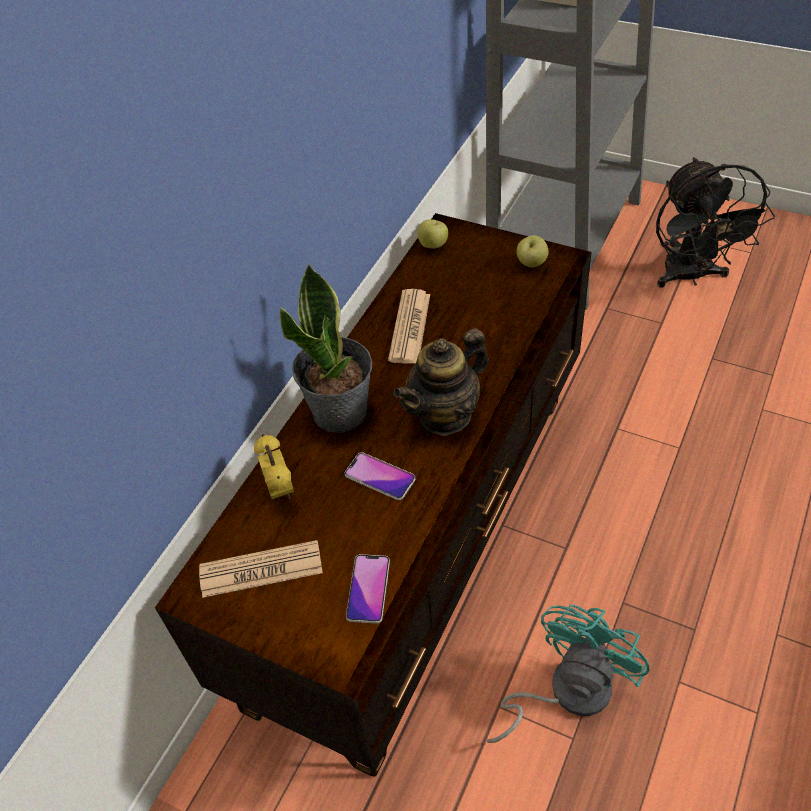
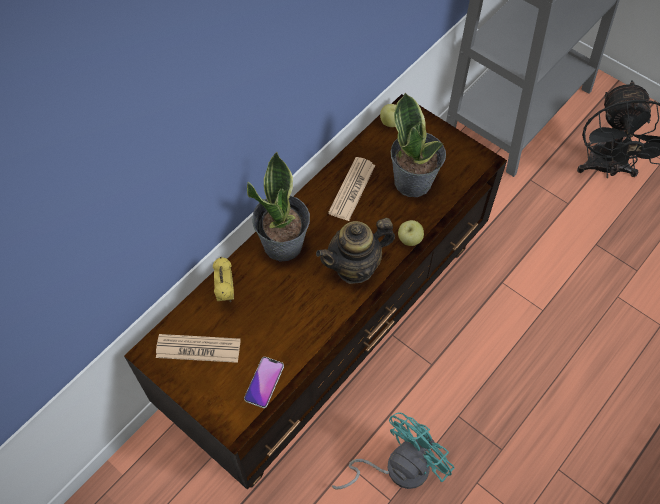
camera: 10 degrees right, 10 degrees up
phone [345,452,415,500] -> none
apple [516,235,549,267] -> apple moved to [398,220,424,246]
none -> potted plant [391,92,446,197]

